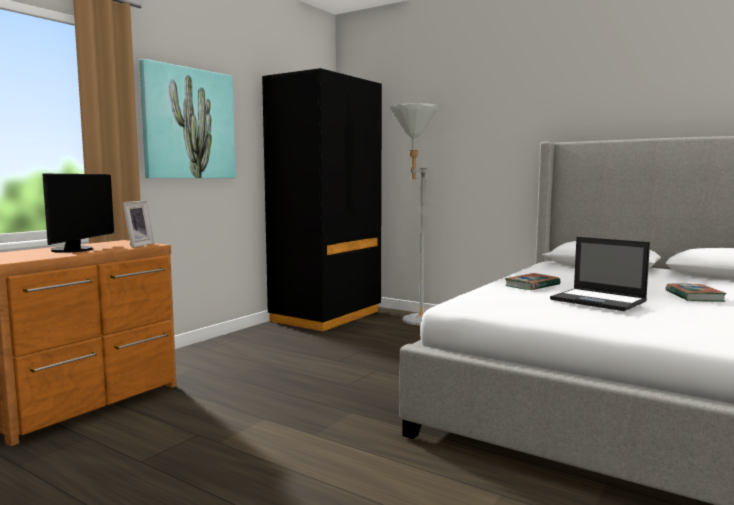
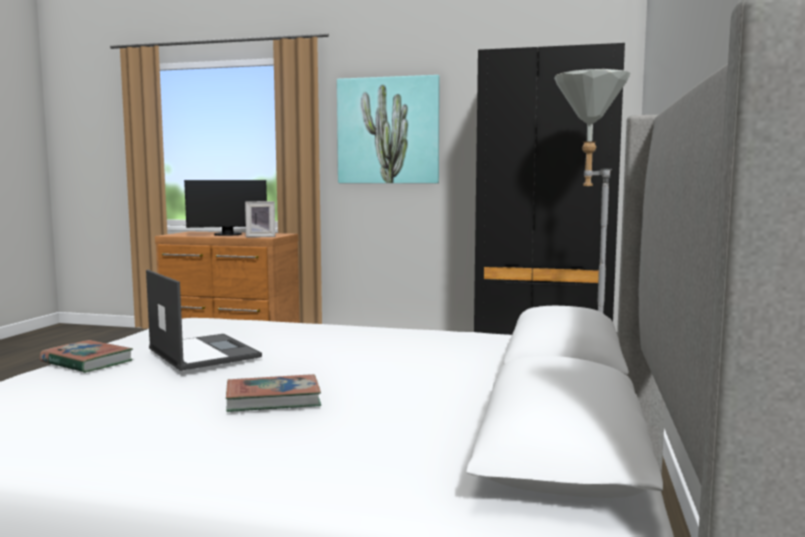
camera: 70 degrees right, 0 degrees up
book [505,273,561,290] -> book moved to [40,340,133,373]
laptop [550,237,650,311] -> laptop turned 120 degrees clockwise [146,270,262,371]

